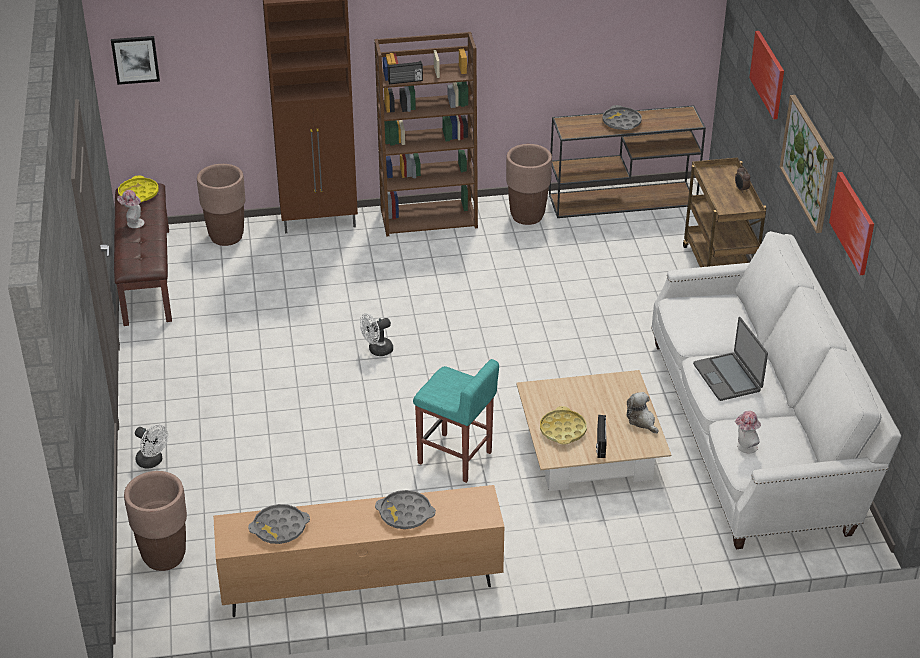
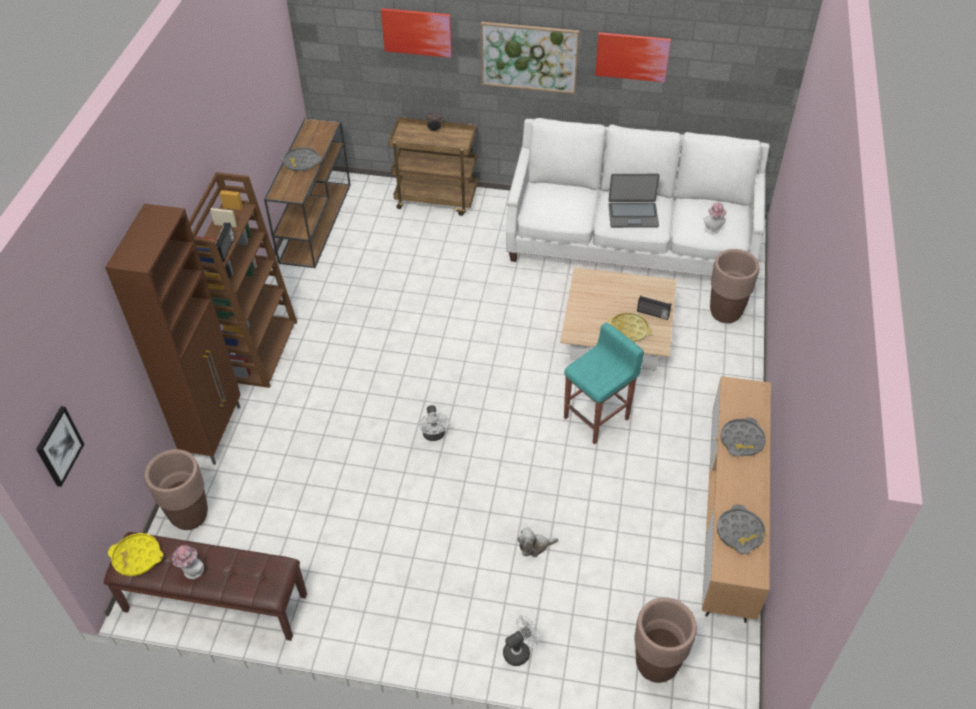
camera: 70 degrees left, 10 degrees up
brown planter [506,144,552,225] -> brown planter moved to [710,249,760,323]
plush toy [626,392,659,433] -> plush toy moved to [517,527,558,557]

